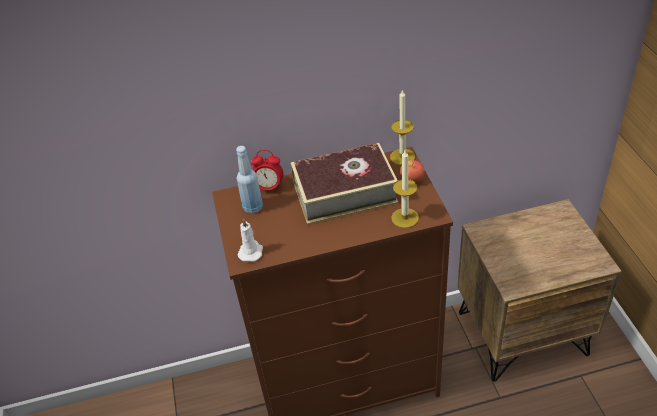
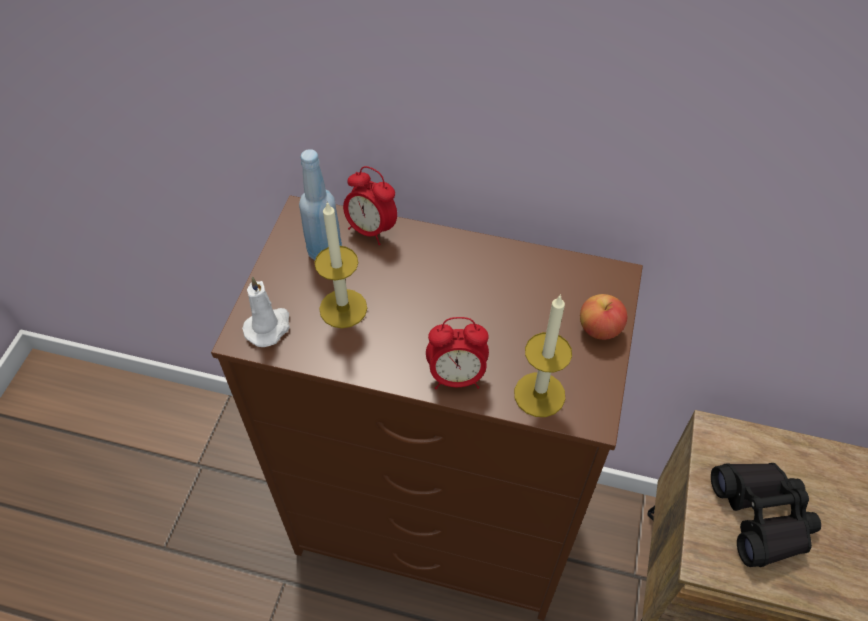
camera: 25 degrees right, 10 degrees up
book [291,143,399,225] -> none
candle [390,90,415,165] -> candle moved to [314,202,367,328]
none -> alarm clock [426,317,489,389]
none -> black binoculars [711,463,821,567]

